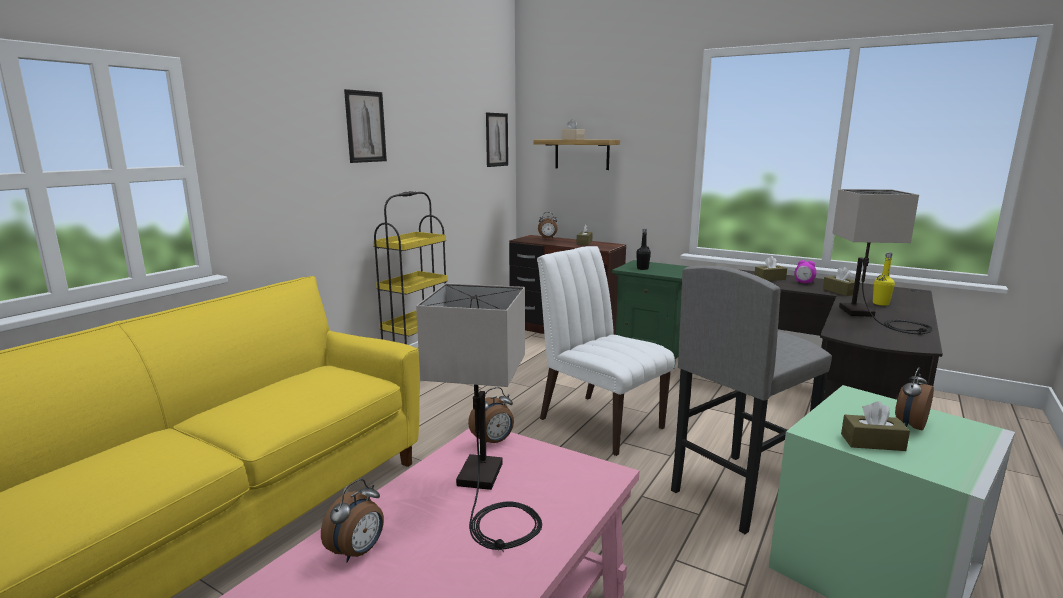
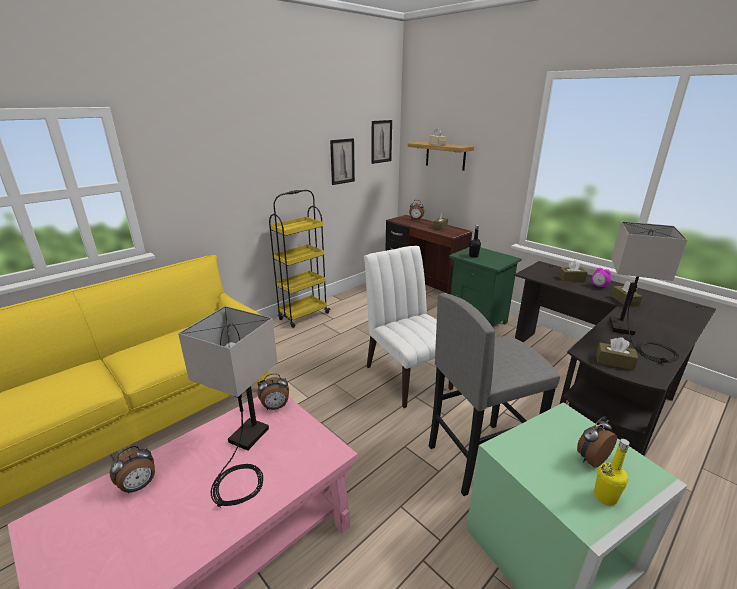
camera: 15 degrees right, 10 degrees up
picture [344,89,387,163] -> picture moved to [330,138,355,185]
brown tissue box [841,401,910,451] -> brown tissue box moved to [596,337,638,370]
yellow bottle [873,252,895,306] -> yellow bottle moved to [594,439,630,506]

